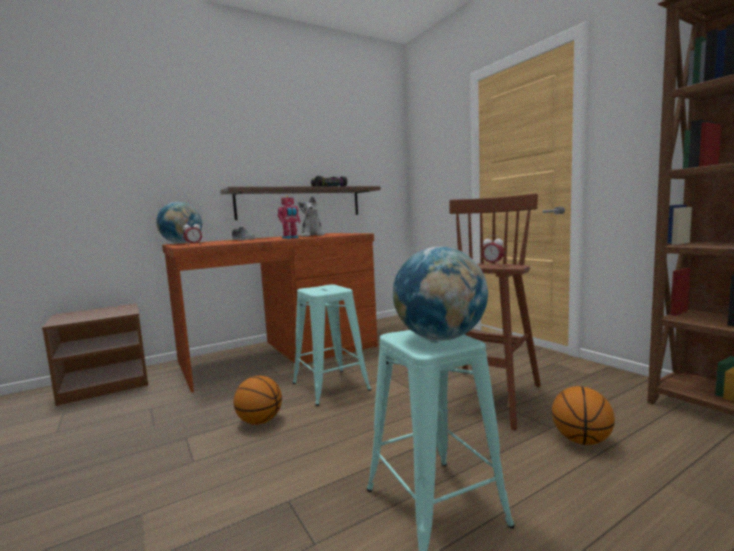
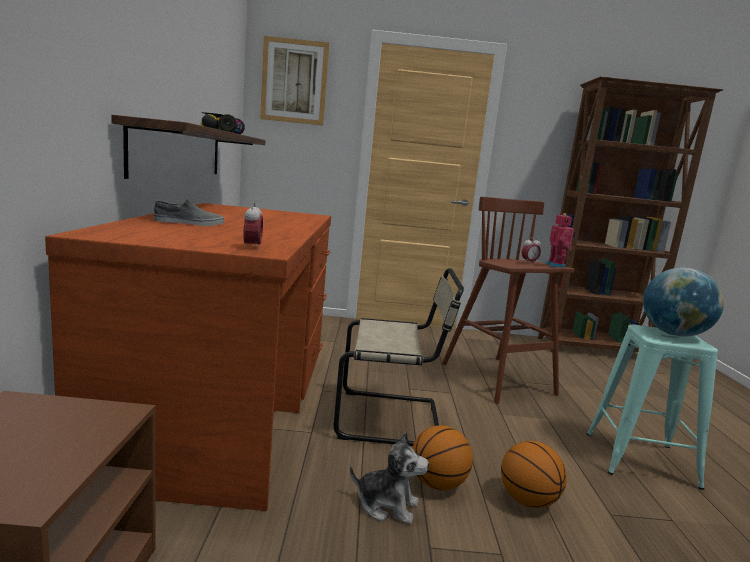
camera: 60 degrees left, 5 degrees up
globe [156,202,202,244] -> none
toy robot [277,196,301,239] -> toy robot moved to [545,213,575,268]
turquoise stool [293,284,371,406] -> beige chair [334,268,464,446]
plush toy [298,196,324,237] -> plush toy moved to [350,432,429,524]
basketball [552,386,615,445] -> basketball moved to [501,441,567,508]
none -> picture [260,36,329,125]

